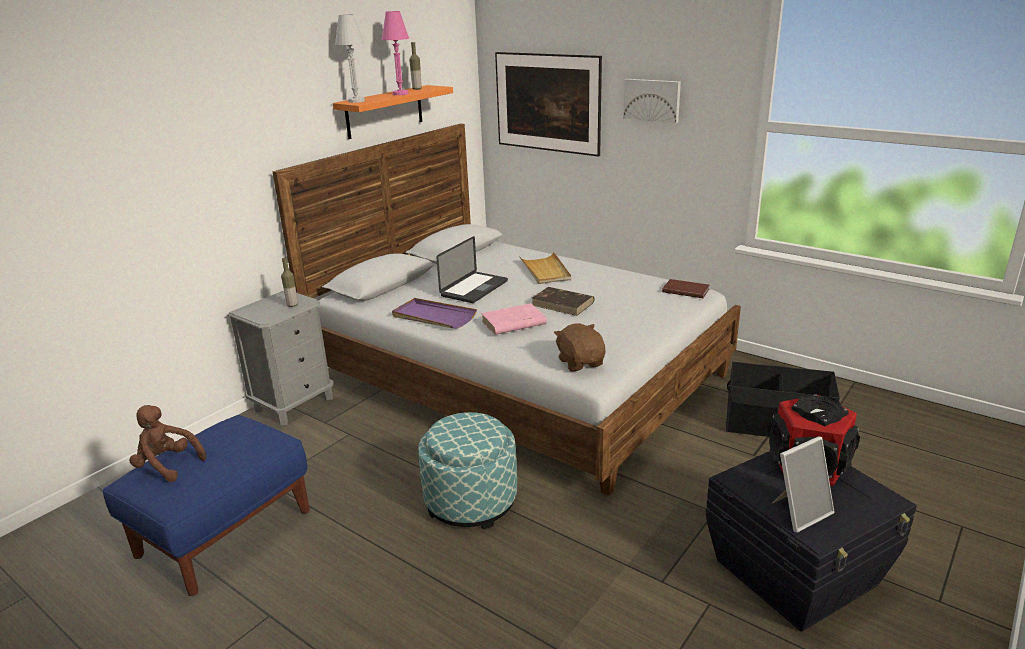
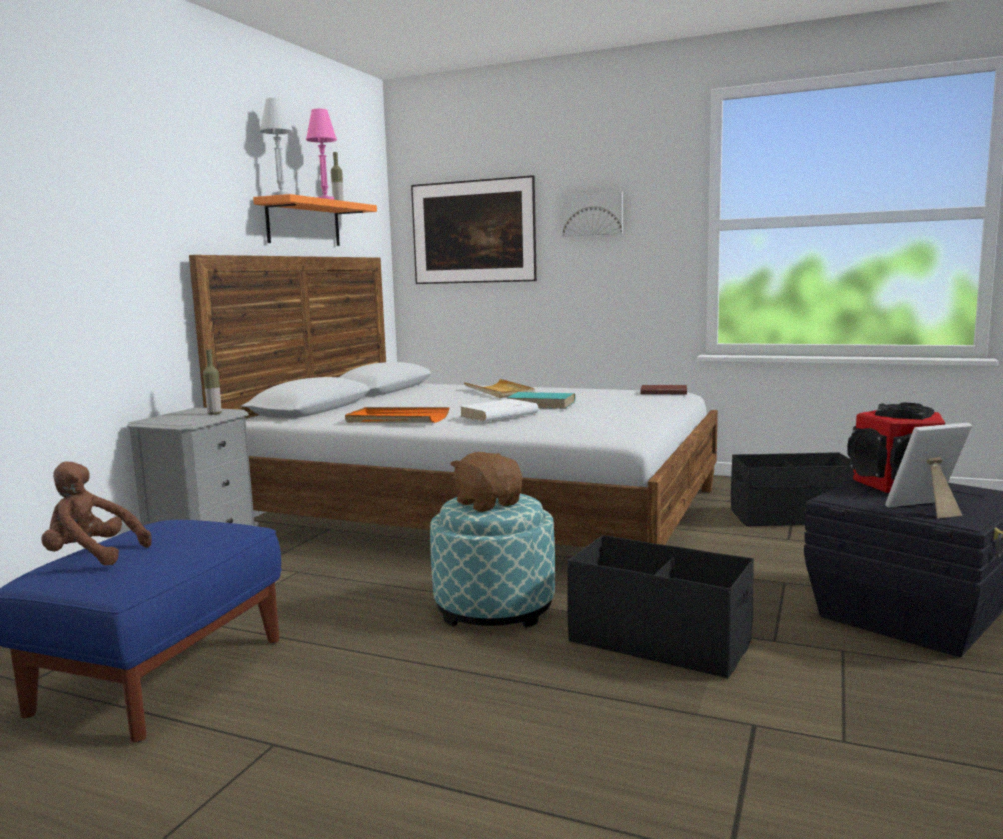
camera: 15 degrees left, 15 degrees down
purple tray [392,298,477,329] -> orange tray [345,407,450,423]
laptop [436,236,508,303] -> none
pink book [481,303,547,335] -> white book [459,399,539,422]
brown book [532,287,594,316] -> turquoise book [507,392,575,409]
brown plush toy [554,323,606,371] -> brown plush toy moved to [450,452,522,512]
picture frame [772,436,834,533] -> picture frame turned 150 degrees counterclockwise [885,423,972,519]
none -> black storage box [567,535,754,679]

